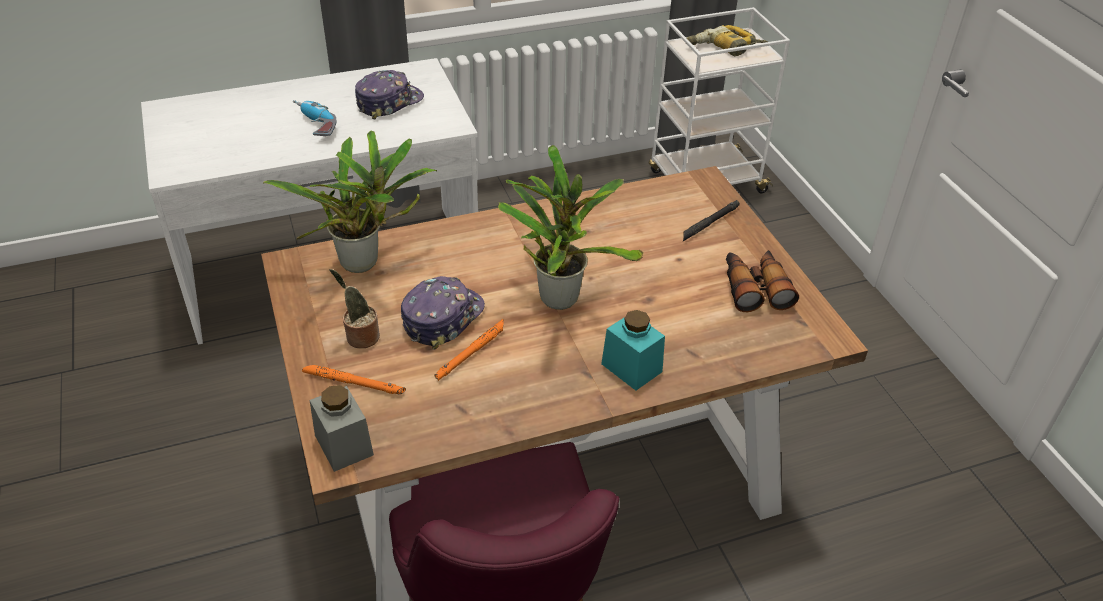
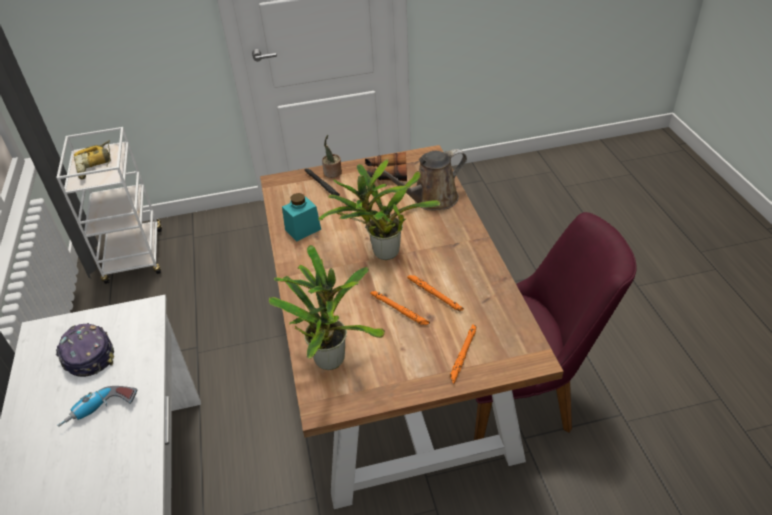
camera: 80 degrees left, 0 degrees up
grey jar [310,385,374,472] -> none
potted plant [329,269,380,348] -> potted plant moved to [322,135,342,178]
cap [401,276,485,349] -> orange flashlight [370,291,430,325]
turquoise jar [601,310,665,390] -> turquoise jar moved to [282,193,321,241]
none -> brown watering can [375,149,467,210]

